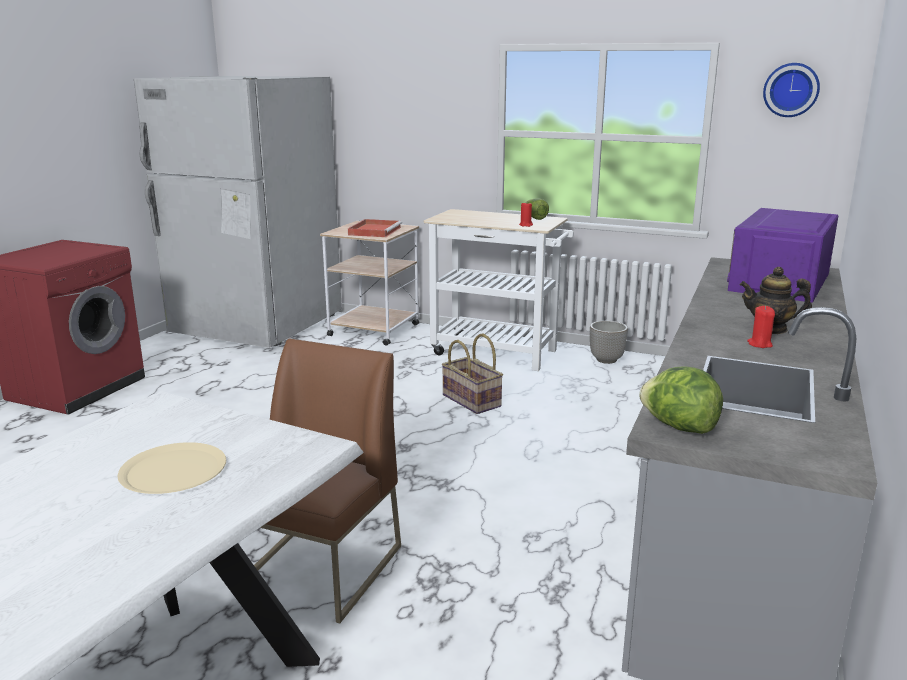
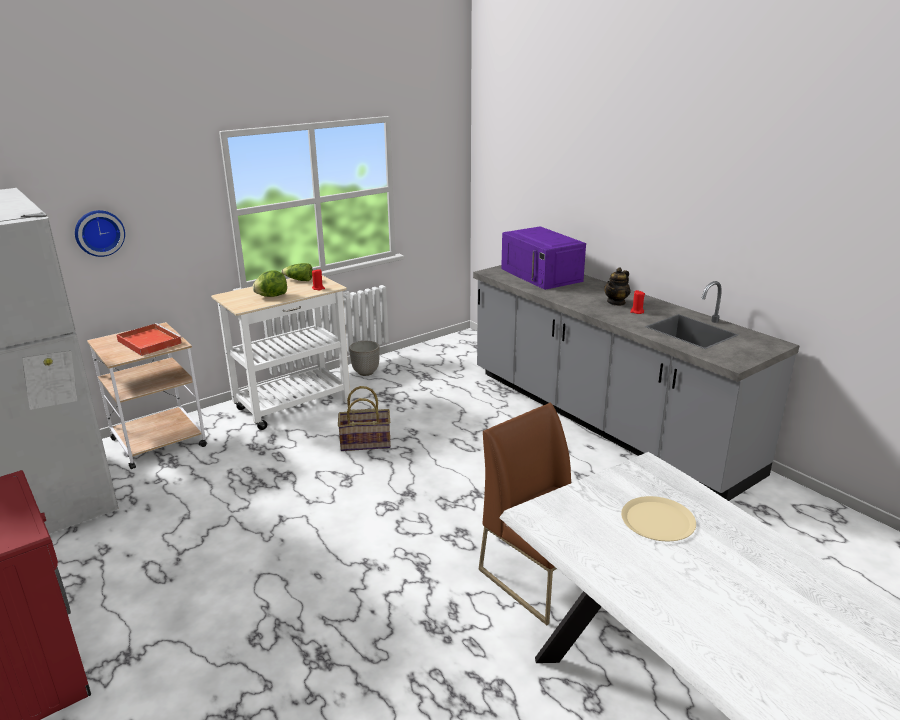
camera: 60 degrees left, 5 degrees up
lettuce [639,367,723,434] -> lettuce moved to [253,270,287,297]
wall clock [763,63,820,117] -> wall clock moved to [75,210,125,257]

